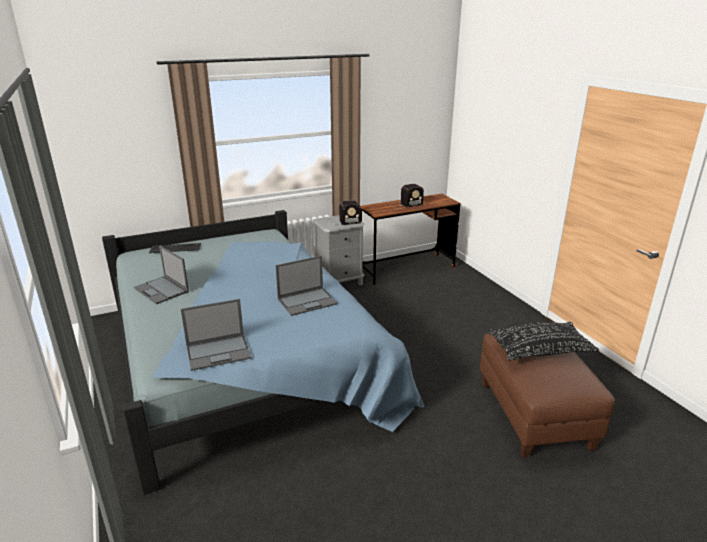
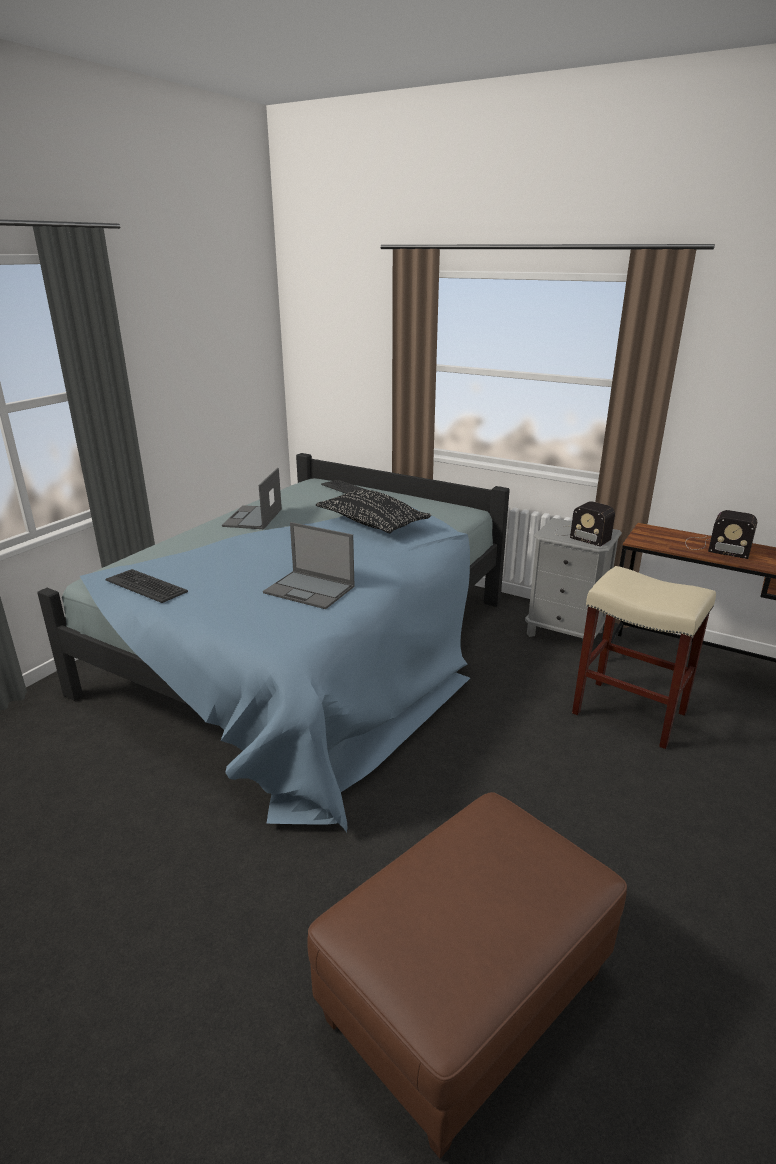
camera: 55 degrees right, 0 degrees up
laptop [181,299,251,371] -> keyboard [106,569,188,603]
black pillow [489,322,599,360] -> black pillow moved to [316,489,431,533]
none -> beige stool [572,566,716,749]

